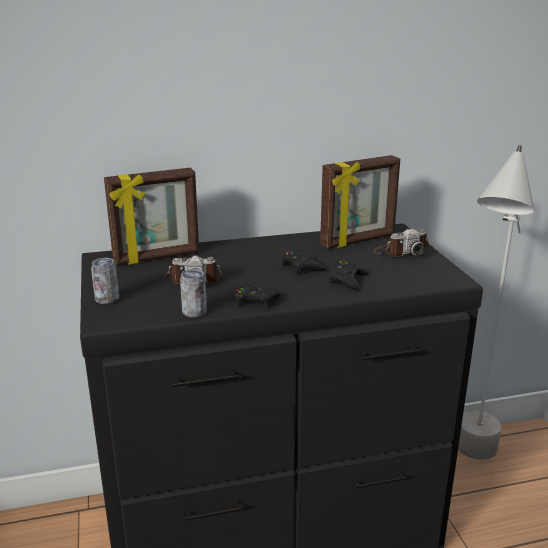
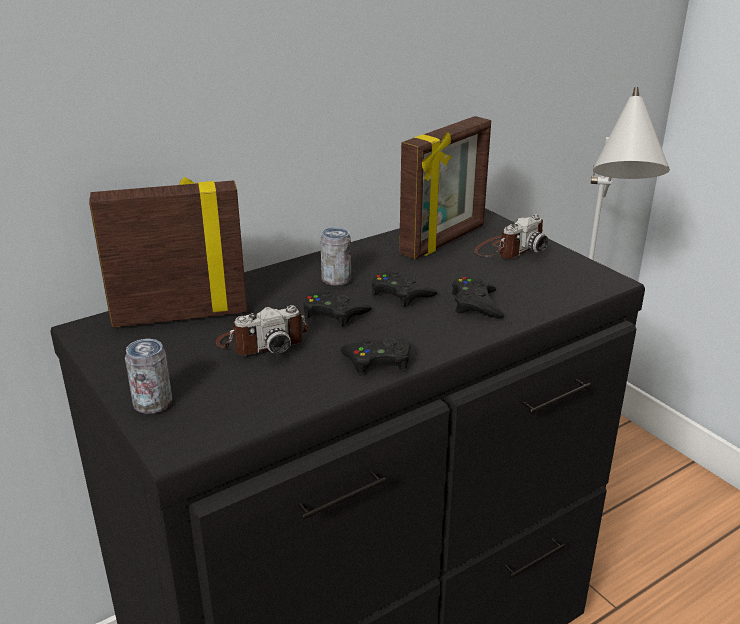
camera: 20 degrees left, 5 degrees up
picture frame [104,168,199,265] -> picture frame turned 150 degrees counterclockwise [89,177,247,328]
can [180,269,207,318] -> can moved to [320,227,351,286]
none -> black game controller [303,289,372,327]

